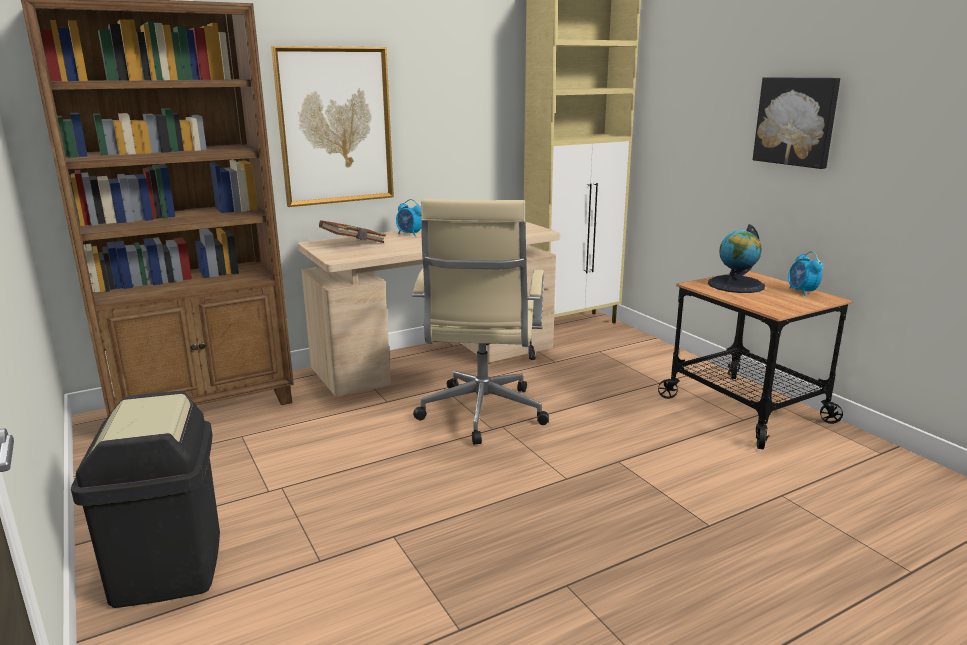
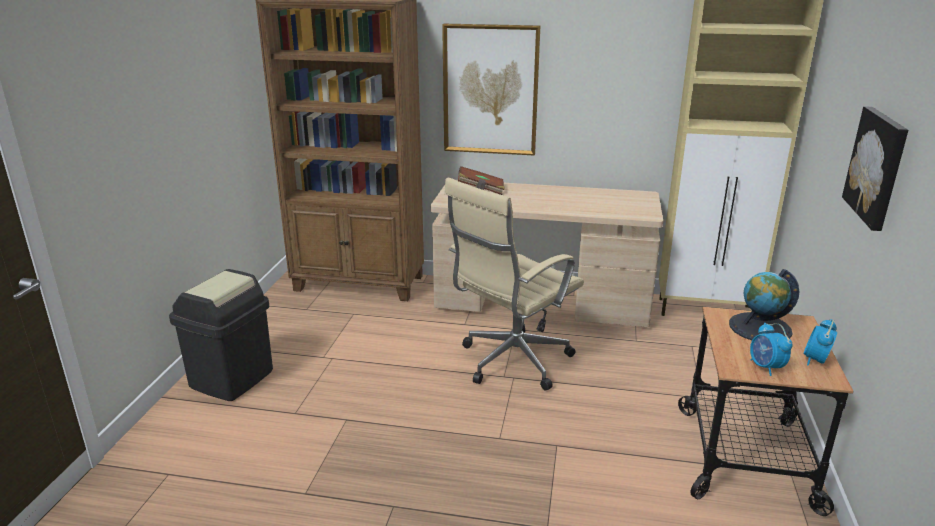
camera: 40 degrees right, 5 degrees up
alarm clock [396,199,421,236] -> alarm clock moved to [750,323,793,376]

